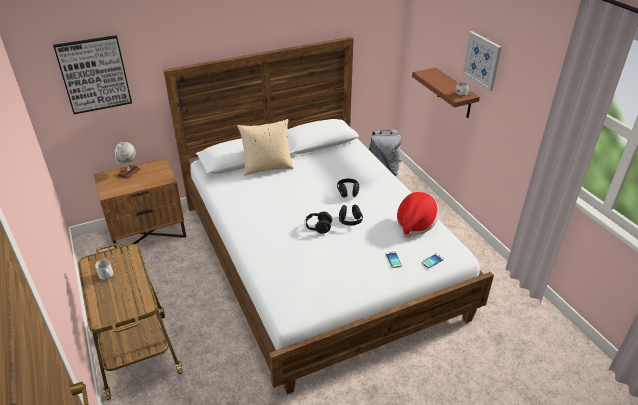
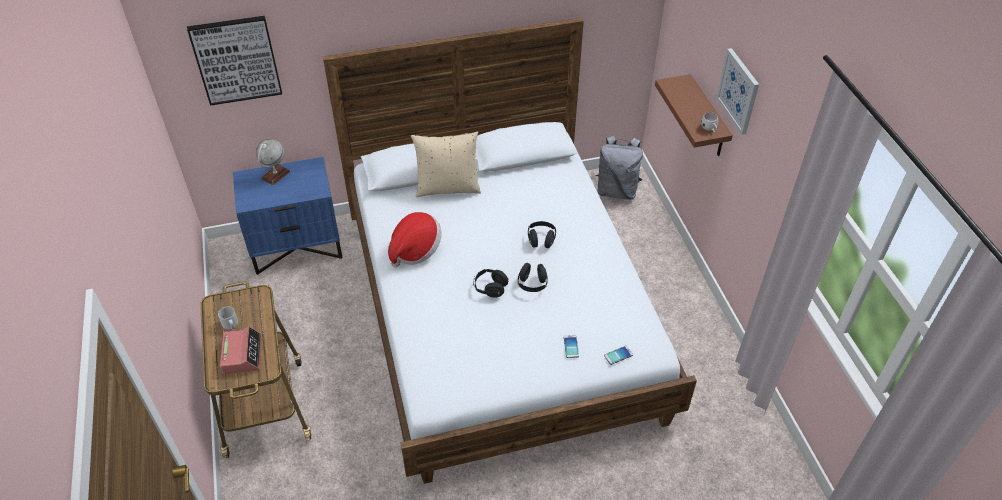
camera: 10 degrees right, 10 degrees up
brown nightstand [93,157,186,248] -> blue nightstand [233,157,343,275]
hat [397,192,439,238] -> hat moved to [388,212,442,267]
none -> alarm clock [220,327,262,374]

